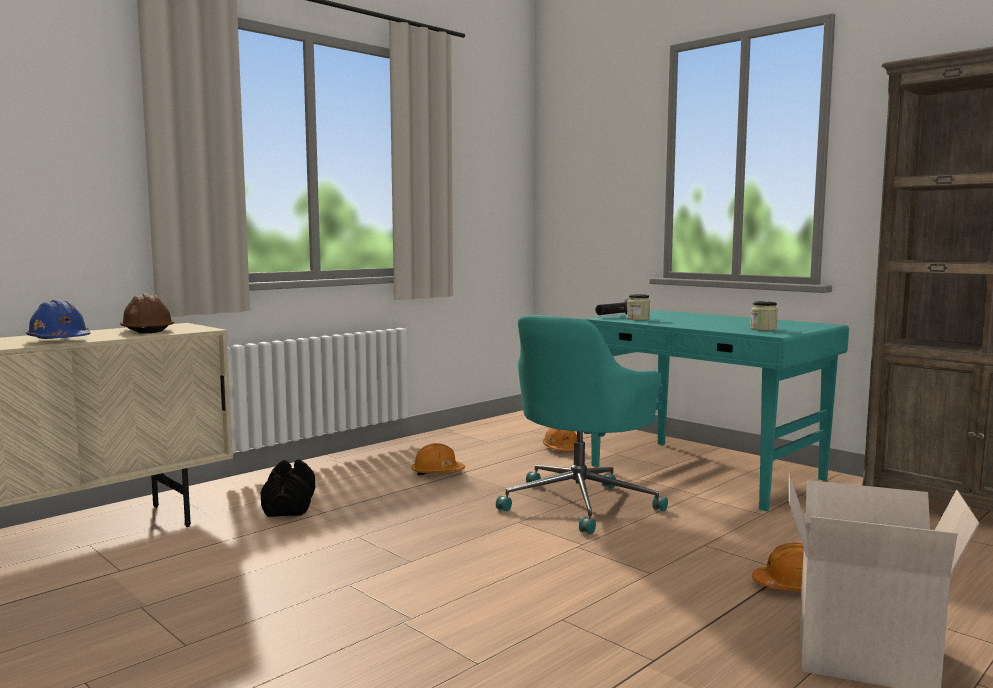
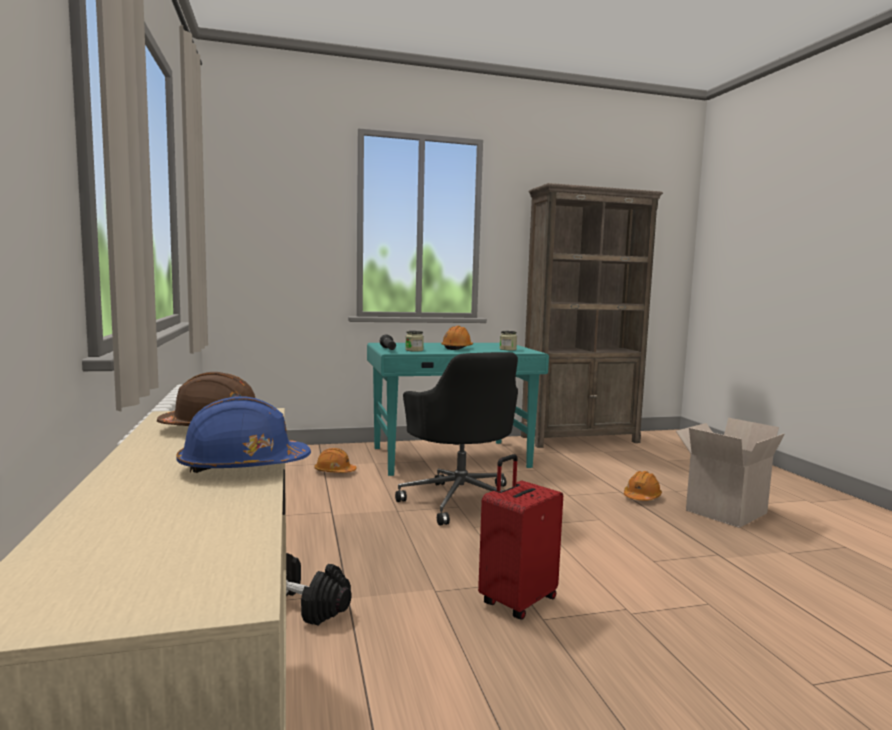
camera: 60 degrees left, 0 degrees up
orange hard hat [412,443,465,475] -> orange hard hat moved to [441,326,473,350]
turquoise office chair [496,315,668,534] -> black office chair [395,352,518,526]
none -> red suitcase [478,454,563,620]

